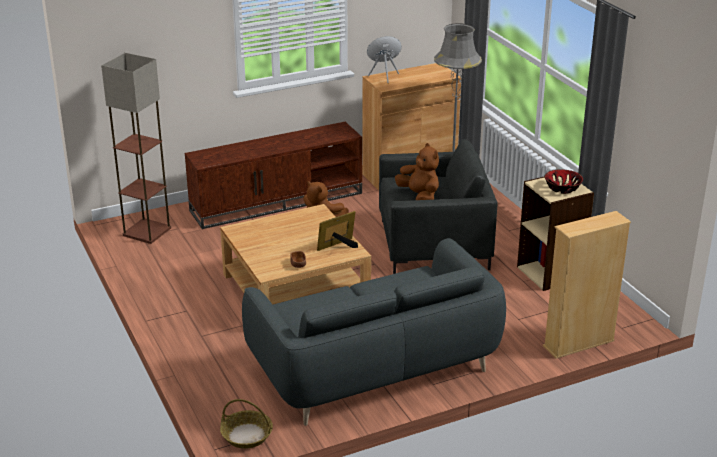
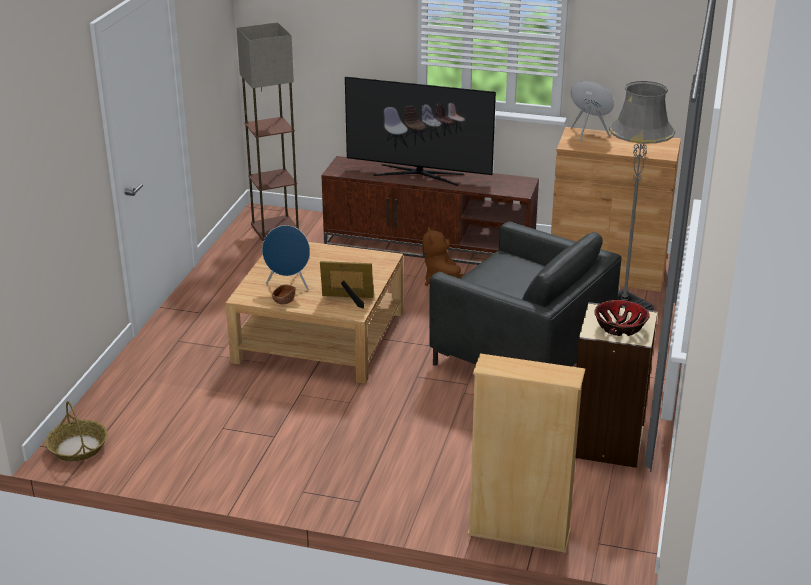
camera: 40 degrees right, 0 degrees up
grey sofa [242,238,506,426] -> none
brown plush toy [395,143,439,200] -> none
none -> blue speaker [262,225,310,290]
none -> television [345,77,496,186]

